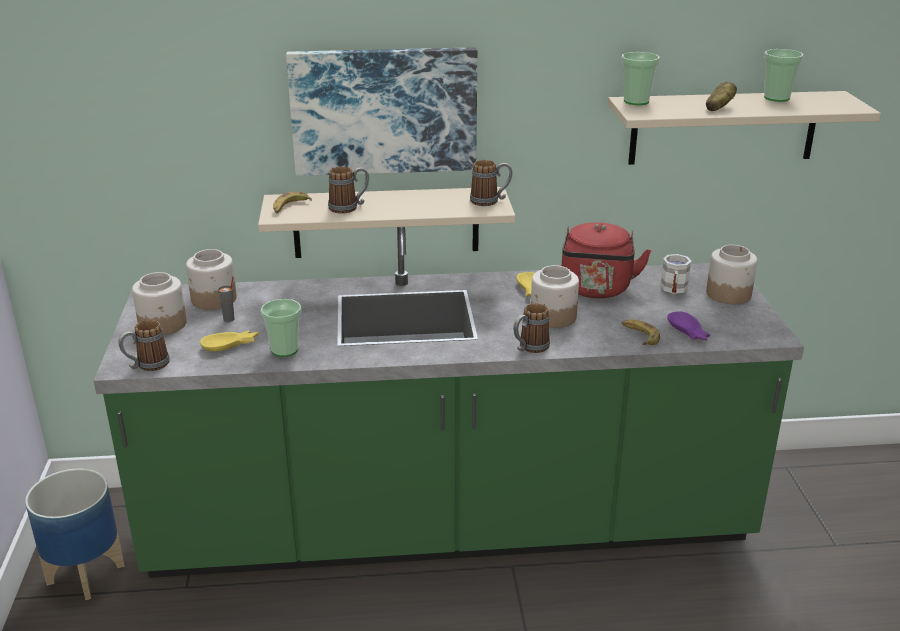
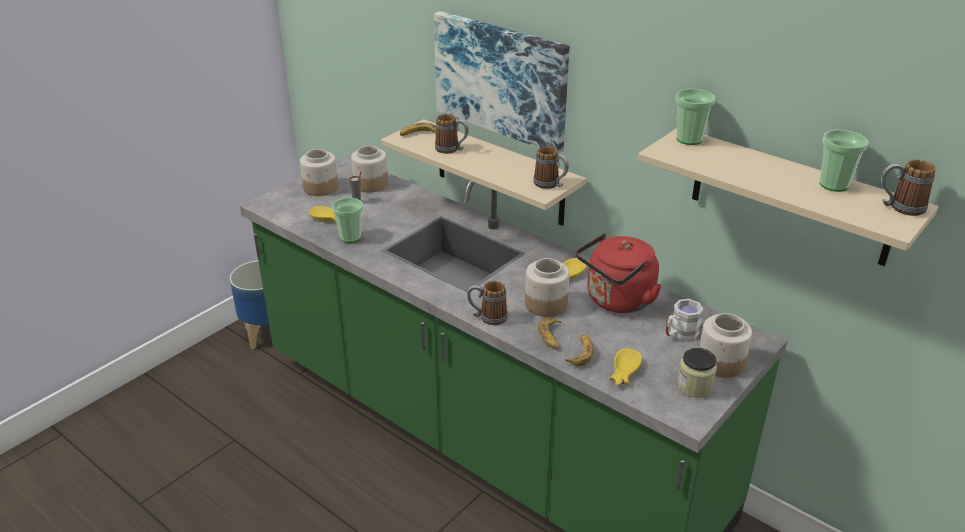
camera: 45 degrees right, 5 degrees up
mug [118,320,169,371] -> mug moved to [882,160,936,216]
purple bowl [668,311,710,340] -> yellow bowl [609,348,642,386]
potato [706,82,737,111] -> none
none -> banana [538,317,562,350]
none -> jar [677,348,717,398]

